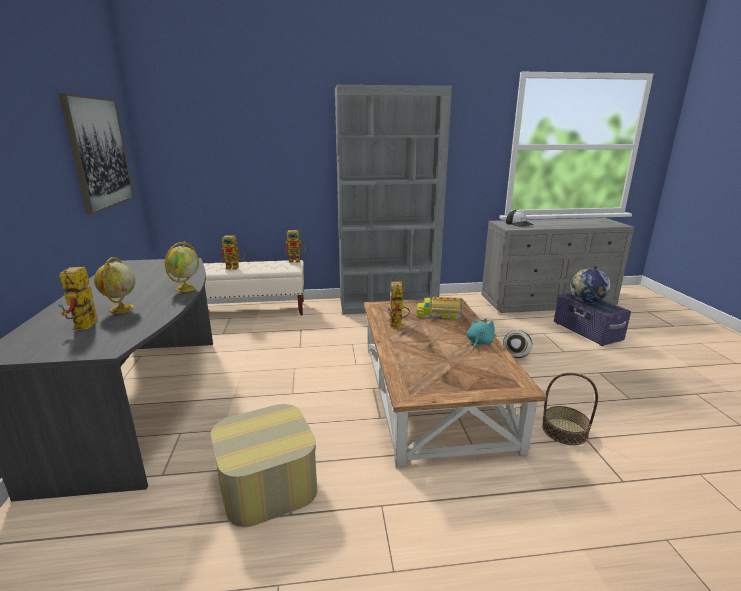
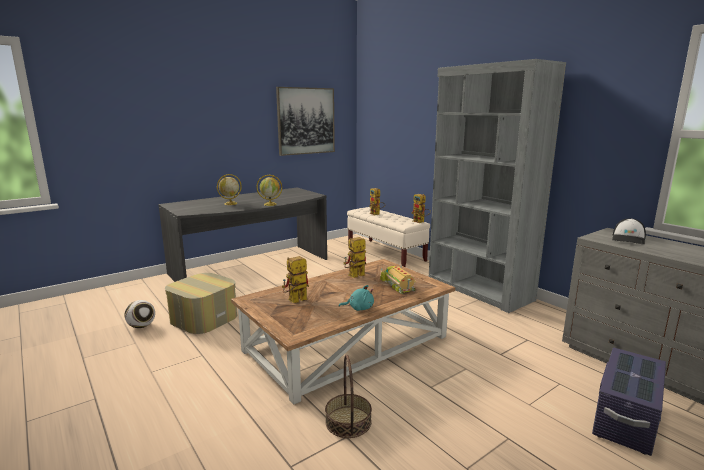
camera: 60 degrees right, 5 degrees down
toy robot [59,267,98,330] -> toy robot moved to [282,256,309,303]
football [503,330,532,358] -> football moved to [124,300,155,328]
globe [571,268,610,303] -> none

